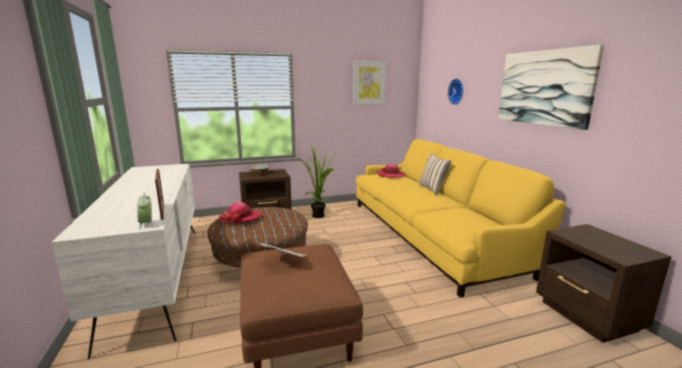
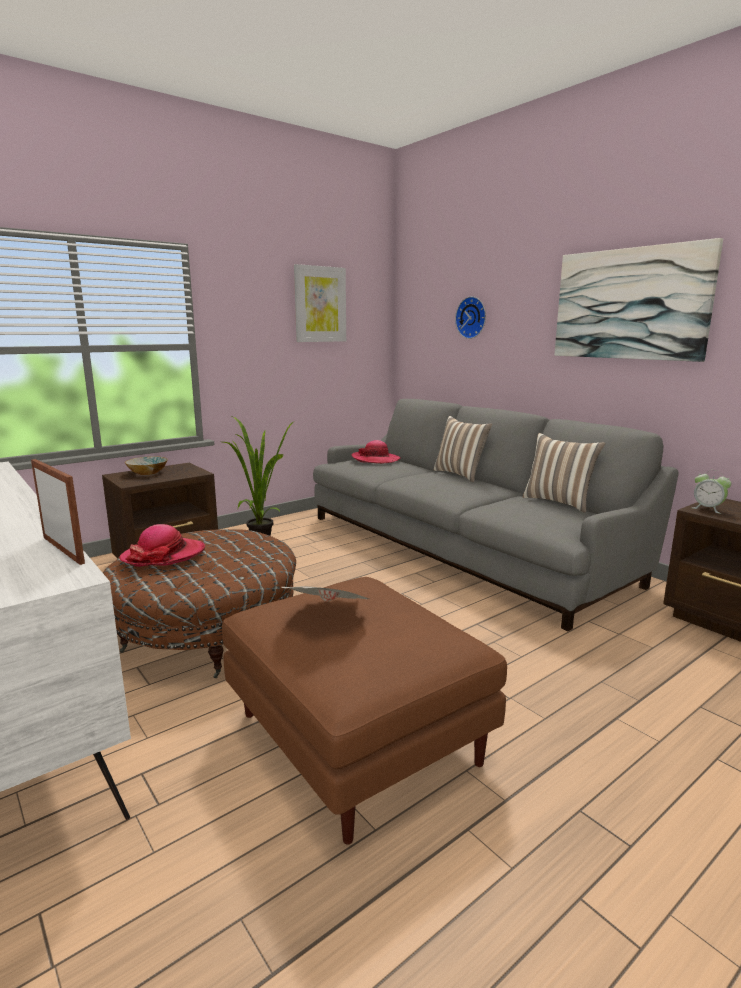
camera: 20 degrees left, 0 degrees up
alarm clock [137,193,152,229] -> alarm clock moved to [693,470,732,514]
yellow sofa [356,139,566,297] -> grey sofa [313,399,678,631]
none -> pillow [522,433,606,512]

